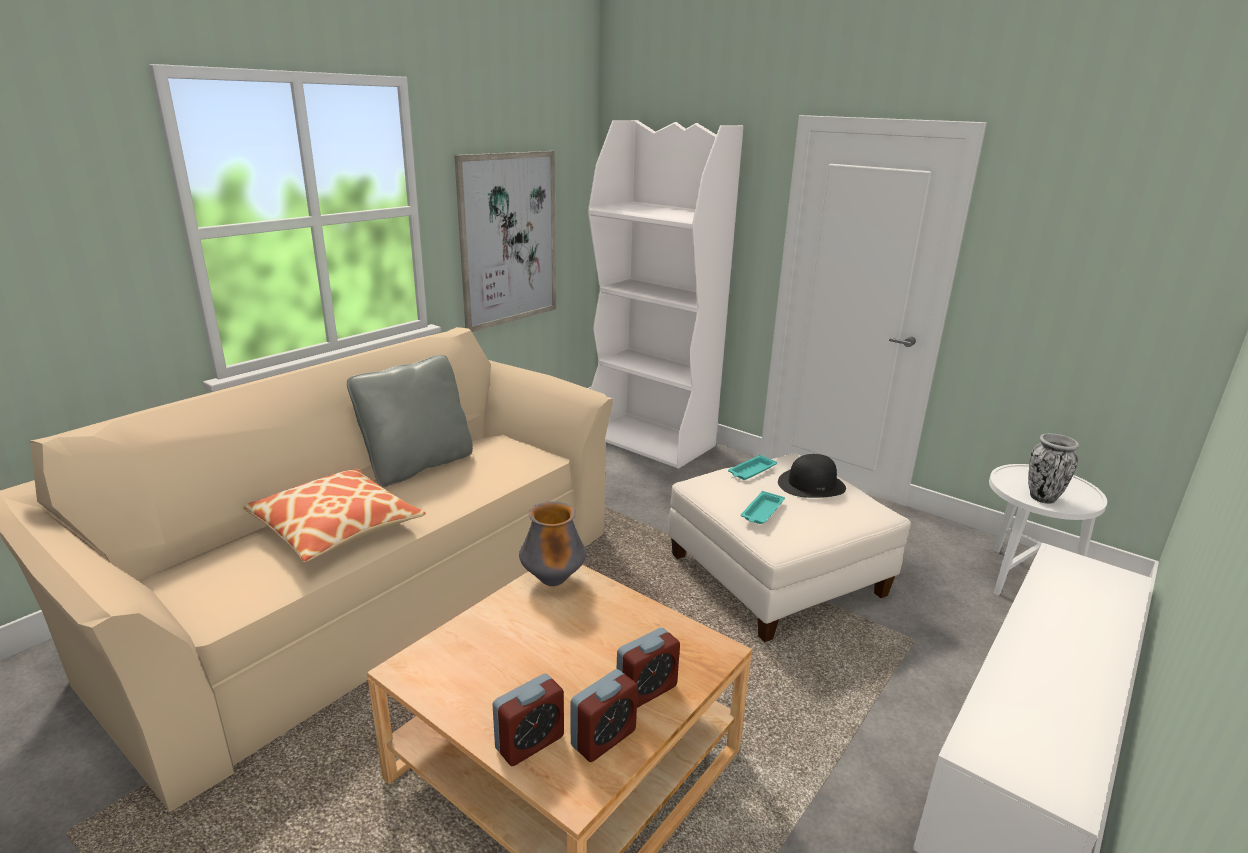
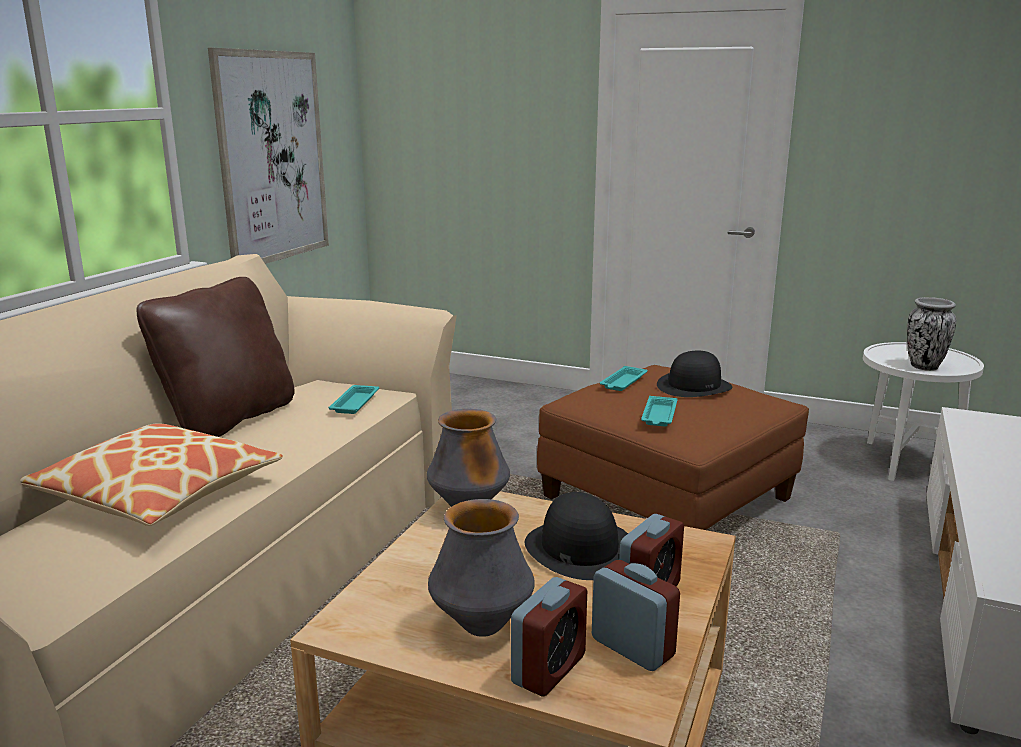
camera: 15 degrees left, 5 degrees down
grey pillow [347,355,473,487] -> brown pillow [136,277,295,437]
alarm clock [571,669,638,762] -> alarm clock turned 75 degrees counterclockwise [592,560,680,671]
white bookcase [588,120,743,469] -> none
white ottoman [668,453,911,642] -> brown ottoman [537,365,809,530]
none -> turquoise tray [329,385,379,414]
none -> vase [428,499,535,637]
none -> black hat [525,492,628,580]

